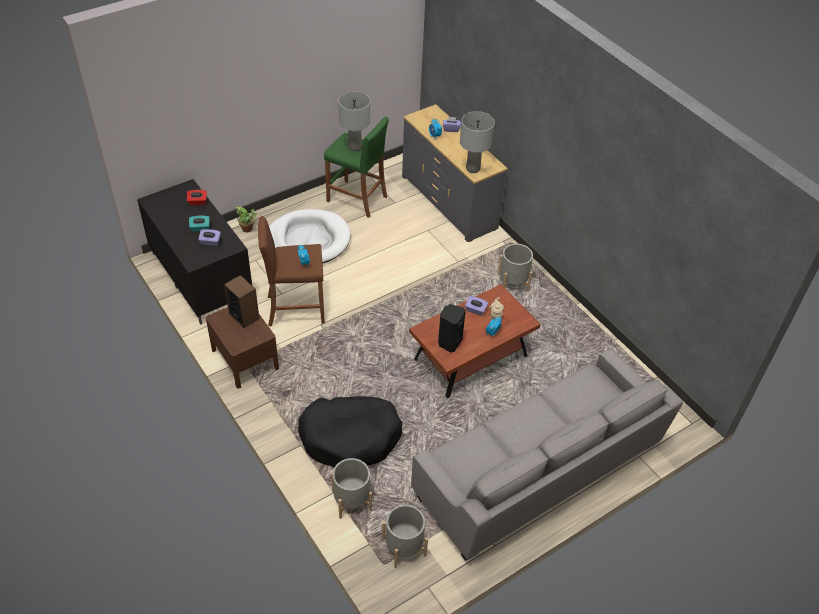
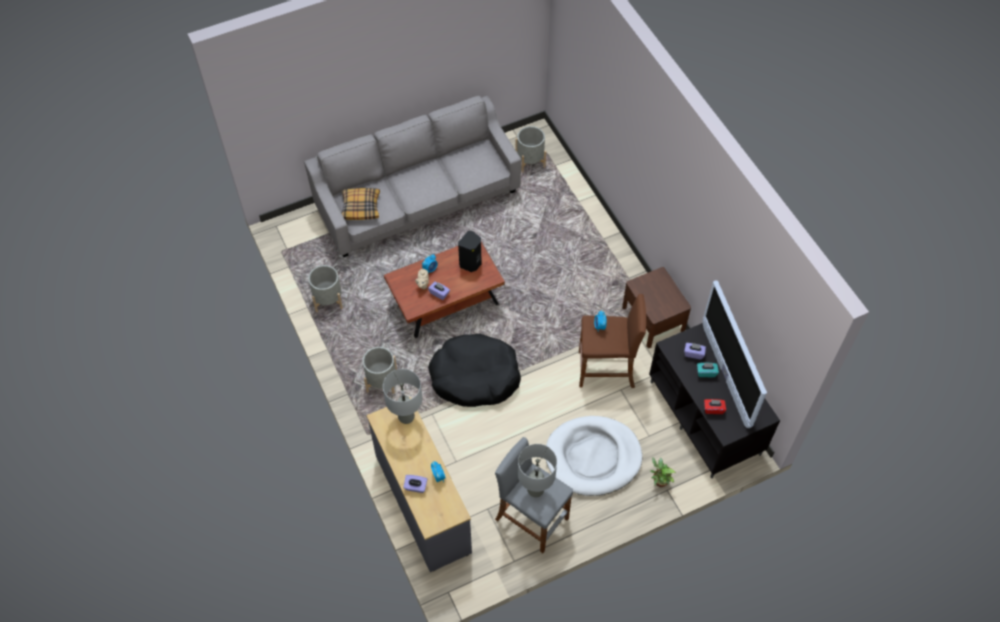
camera: 170 degrees left, 10 degrees up
speaker [224,275,260,328] -> none
black dog bed [298,396,403,467] -> black dog bed moved to [428,334,521,407]
green stool [324,117,389,218] -> grey stool [495,437,573,553]
grey planter [331,458,372,519] -> grey planter moved to [308,265,343,312]
none -> pillow [341,188,380,220]
none -> television [703,280,767,428]

